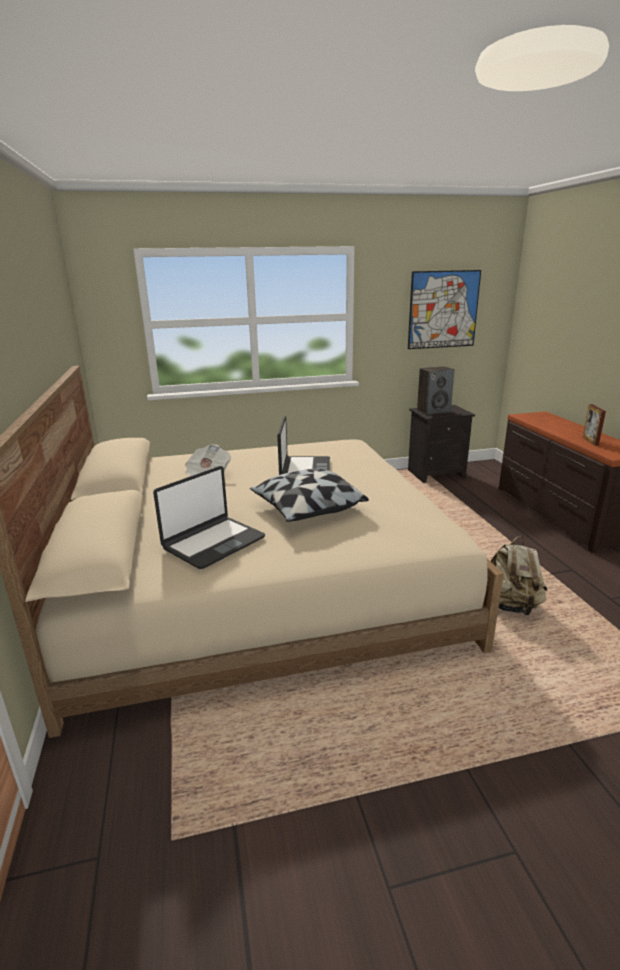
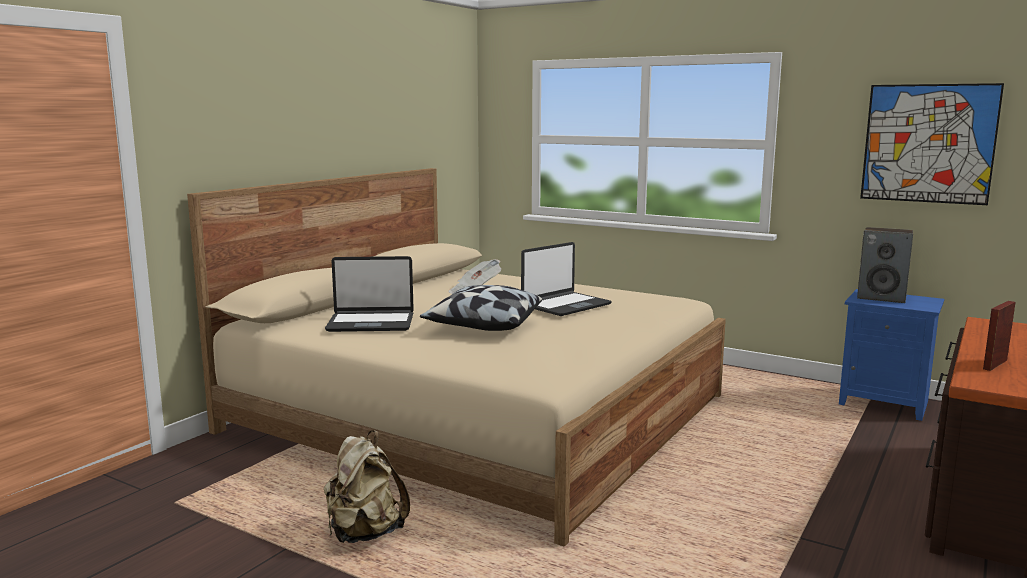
camera: 45 degrees right, 10 degrees down
black nightstand [408,405,475,483] -> blue nightstand [839,289,944,421]
beige backpack [491,536,547,616] -> beige backpack moved to [324,430,410,543]

